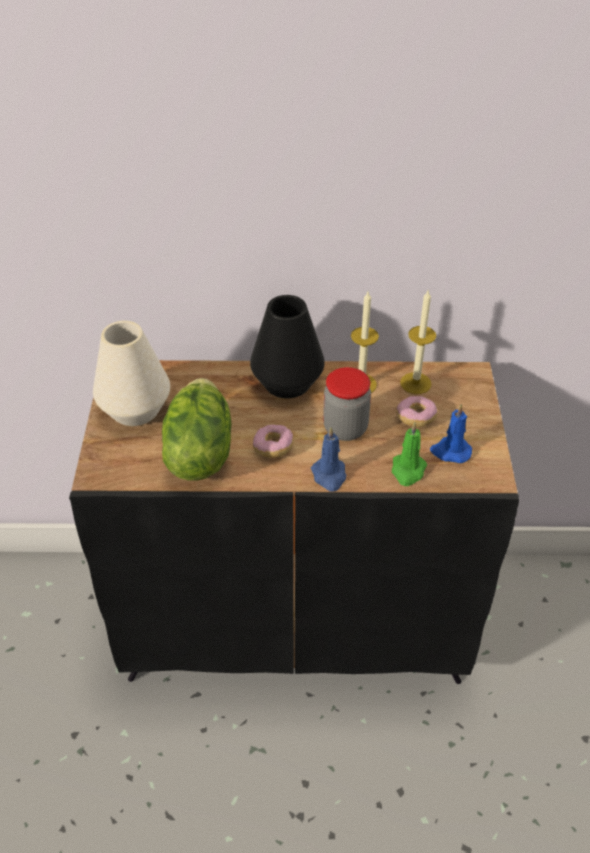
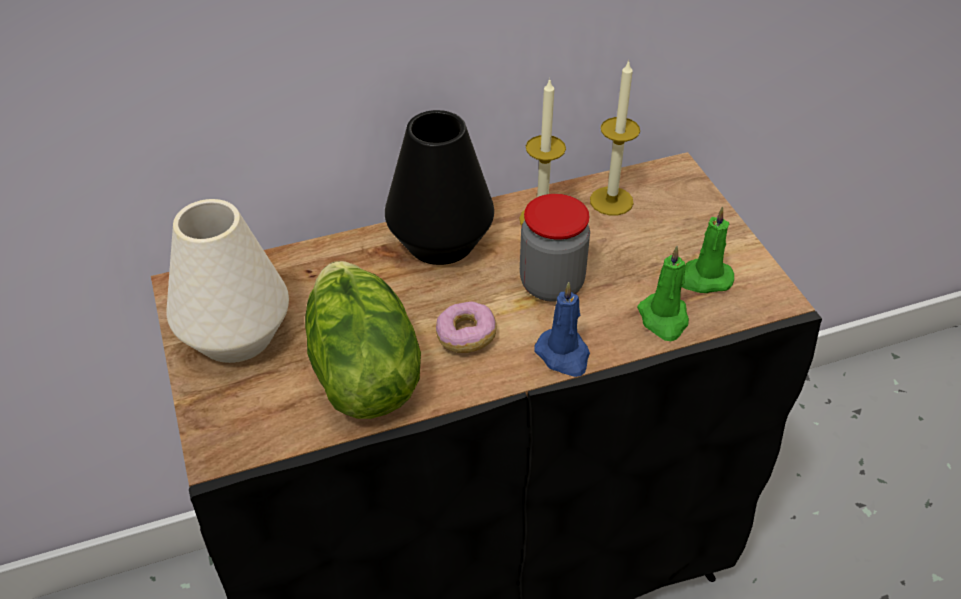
camera: 20 degrees left, 0 degrees up
donut [396,396,438,427] -> none
blue candle [430,404,472,463] -> green candle [682,207,734,293]

